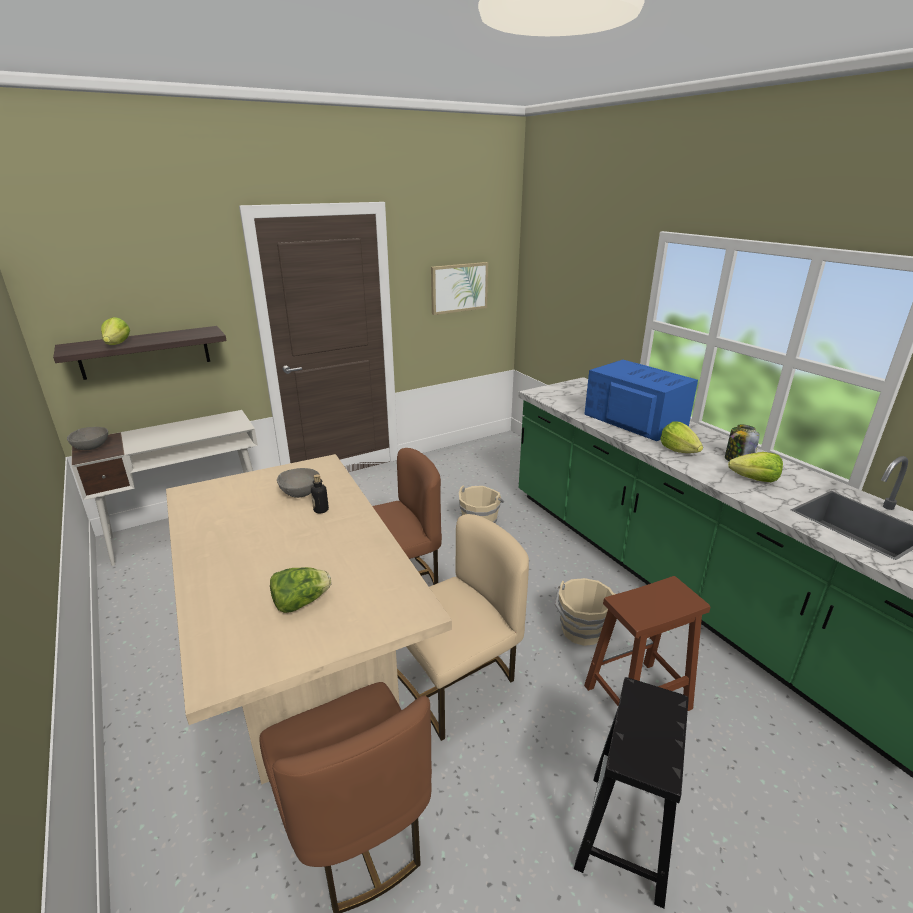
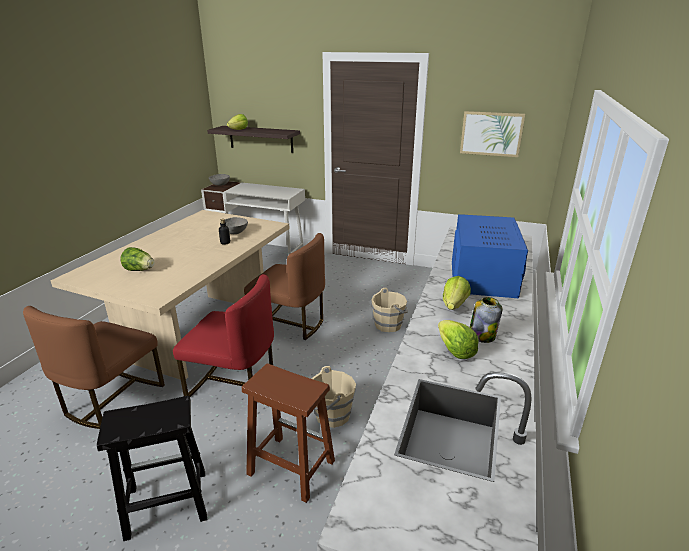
camera: 50 degrees right, 0 degrees up
beige chair [397,514,529,741] -> red chair [173,274,274,397]

